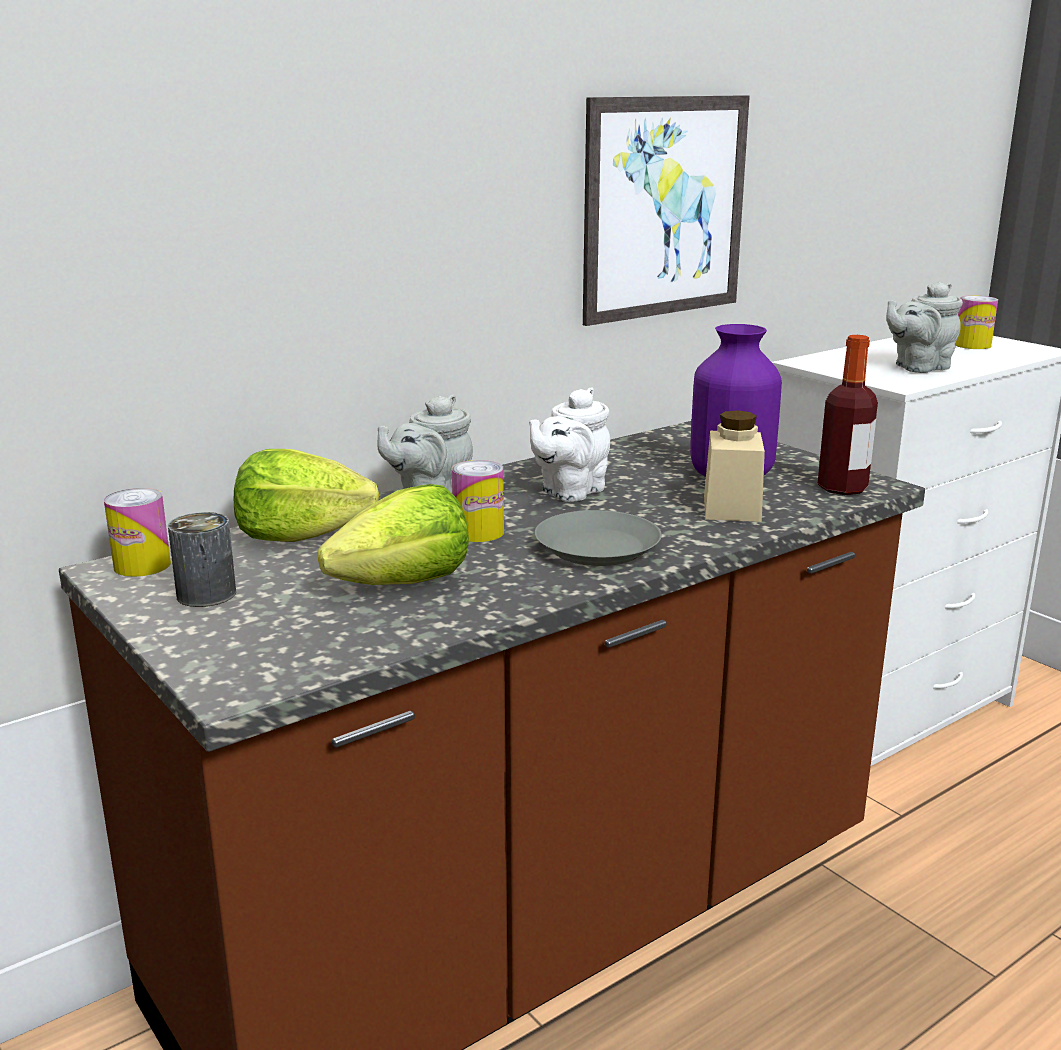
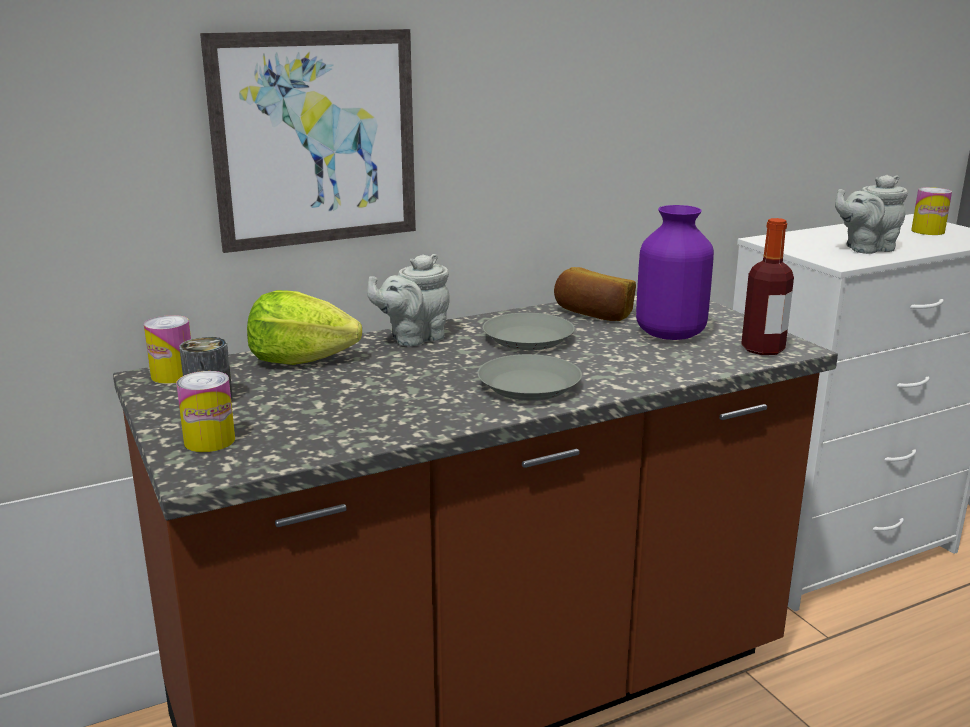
camera: 10 degrees right, 0 degrees up
lettuce [318,484,469,585] -> none
can [452,460,504,542] -> can moved to [176,371,235,452]
white teapot [529,387,610,501] -> grey plate [483,313,575,350]
picture [583,95,750,326] -> picture moved to [200,29,416,253]
beige jar [704,410,765,522] -> none
none -> bread [554,267,636,321]

